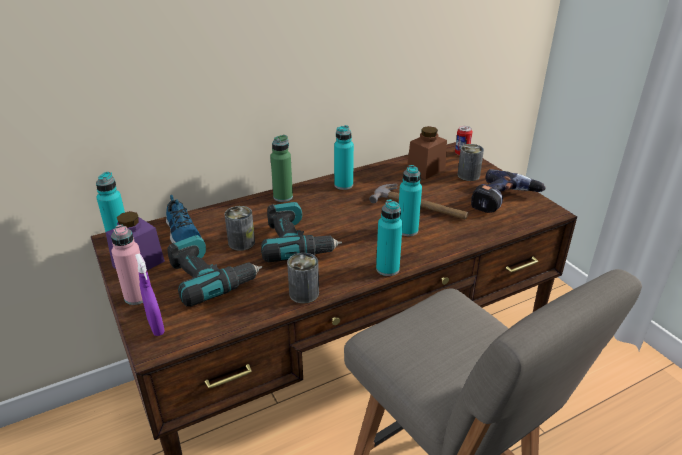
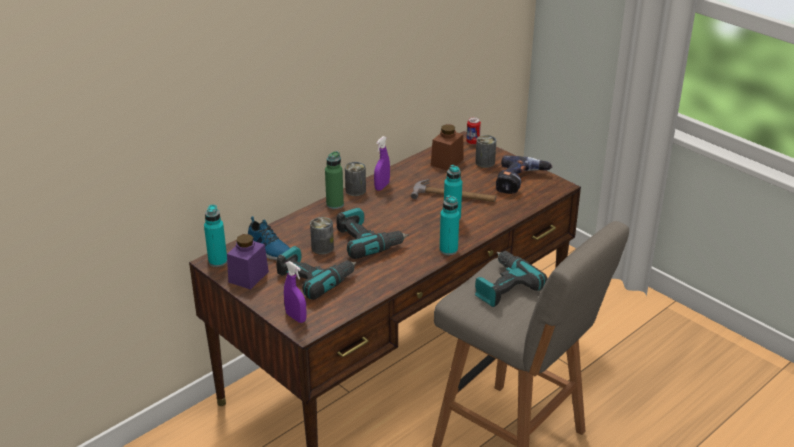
camera: 15 degrees left, 0 degrees up
pink bottle [111,224,143,305] -> none
can [287,253,319,304] -> can moved to [345,162,366,196]
turquoise bottle [334,125,354,190] -> purple spray bottle [374,136,390,191]
none -> power drill [475,251,548,307]

